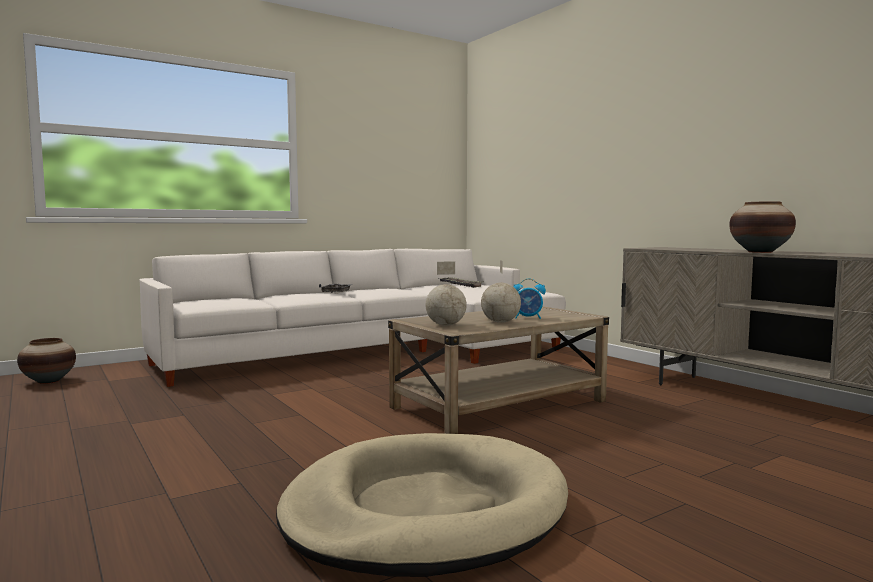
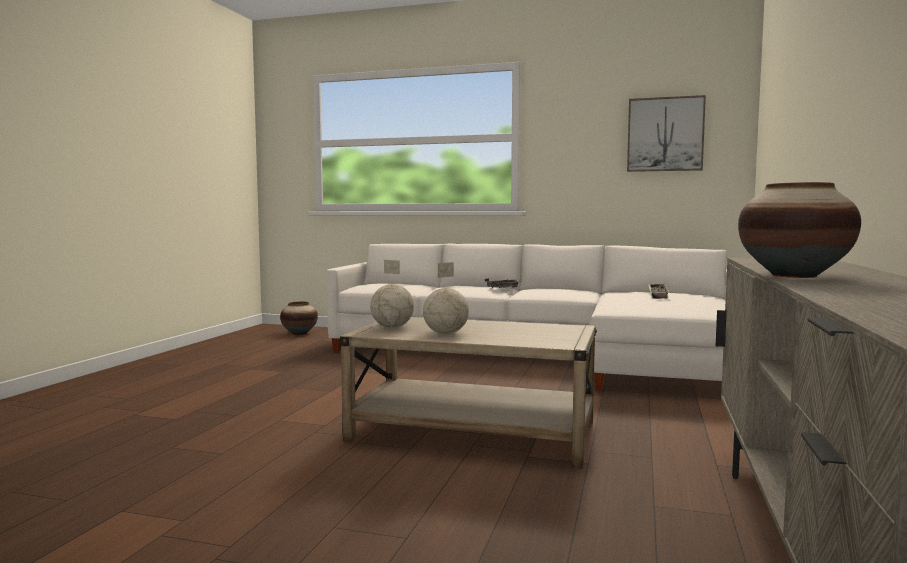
camera: 50 degrees right, 0 degrees up
beige dog bed [276,433,568,577] -> none
alarm clock [513,278,546,319] -> none
none -> picture [627,95,706,172]

